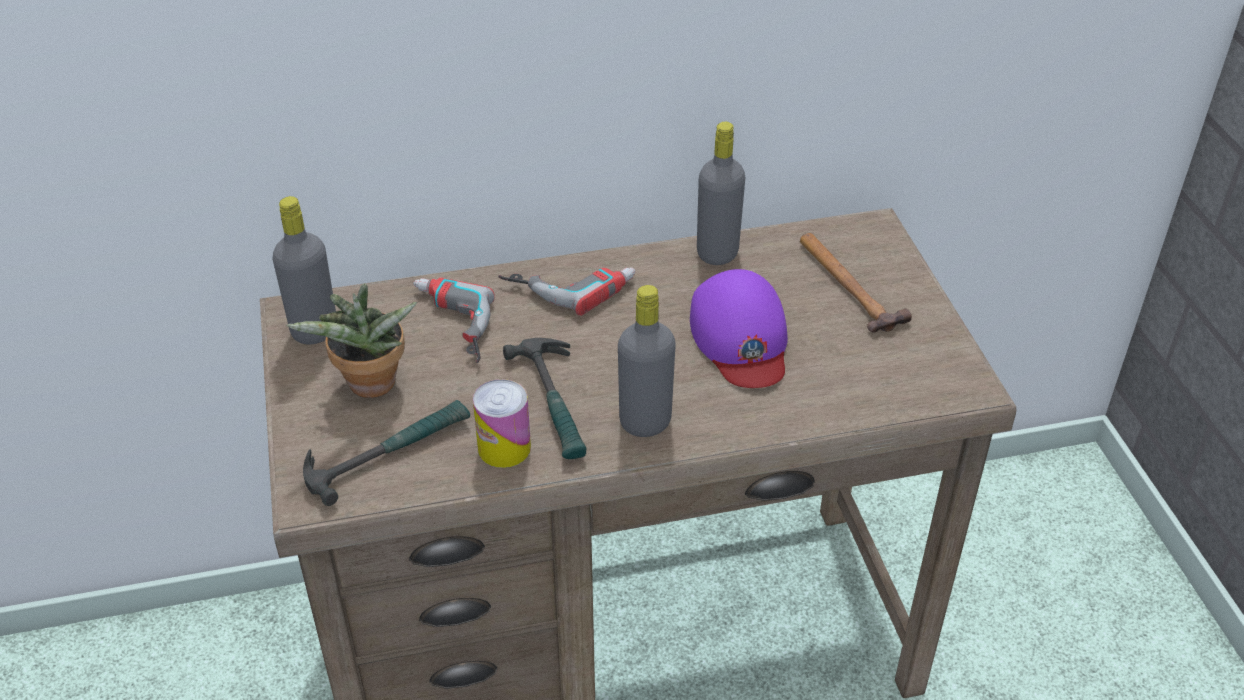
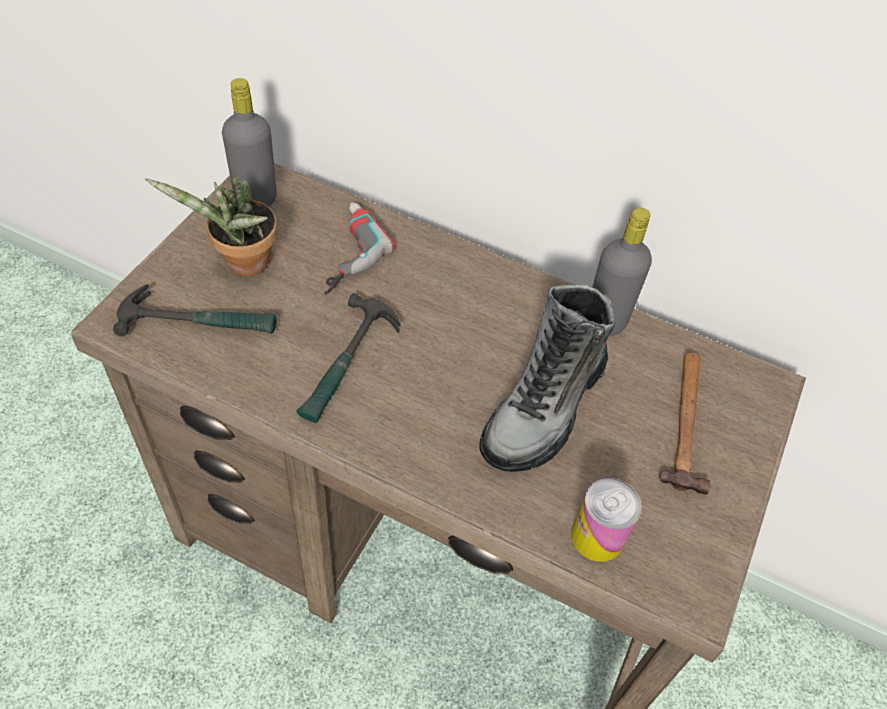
camera: 35 degrees right, 10 degrees up
can [473,379,531,468] -> can moved to [571,478,642,562]
power drill [498,268,635,315] -> none
grey bottle [618,285,676,437] -> none
purple cap [690,269,788,388] -> boot [479,284,615,472]

